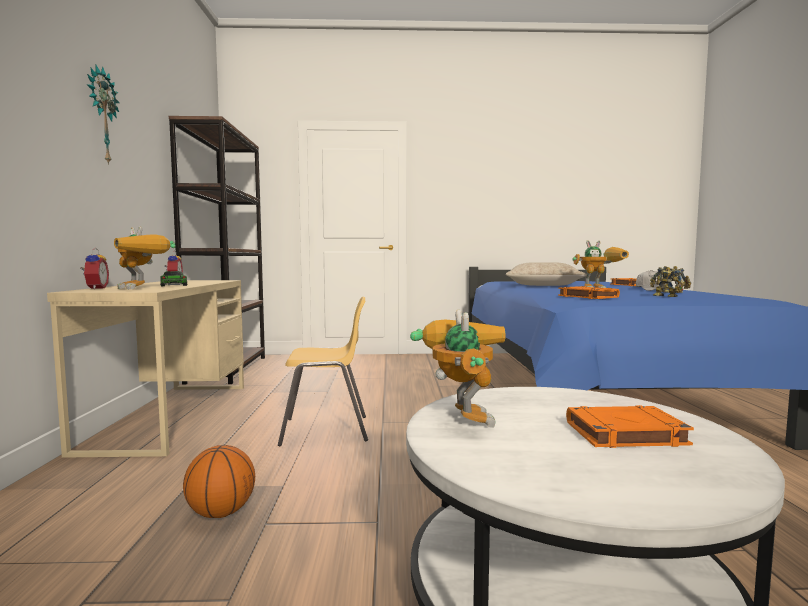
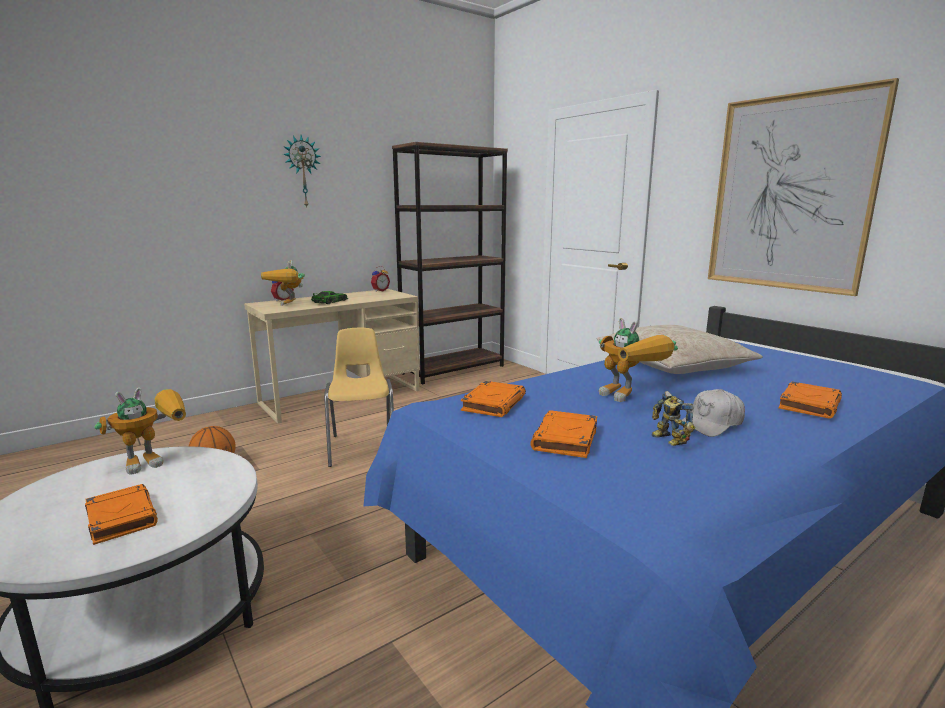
camera: 55 degrees right, 10 degrees up
yellow chair [278,296,368,446] -> yellow chair turned 150 degrees counterclockwise [324,328,394,467]
toy robot [650,267,685,297] -> orange book [530,410,597,458]
none -> picture [708,78,899,296]

